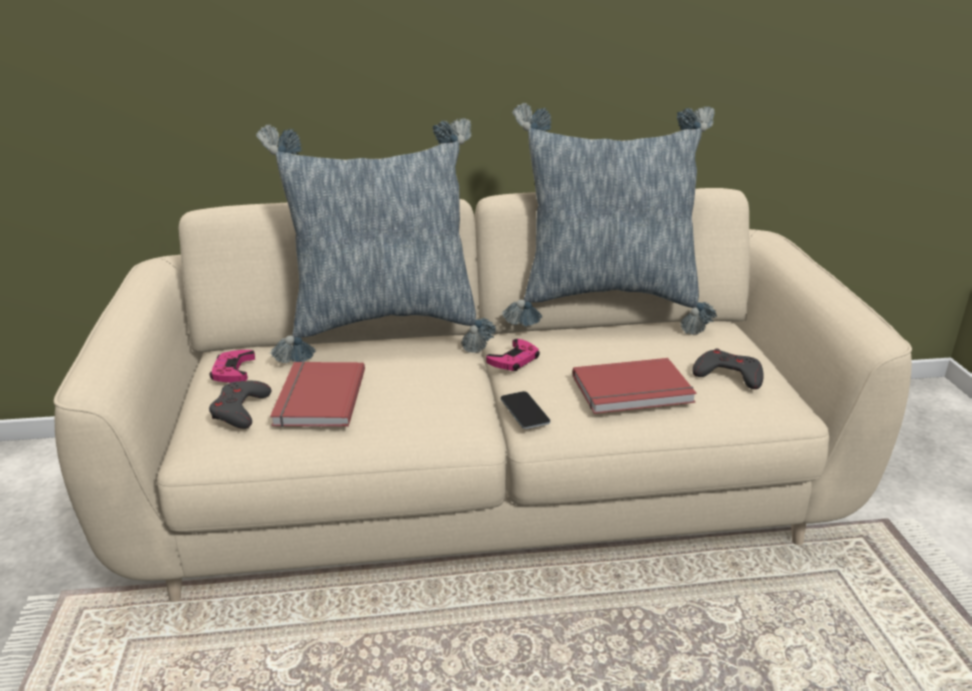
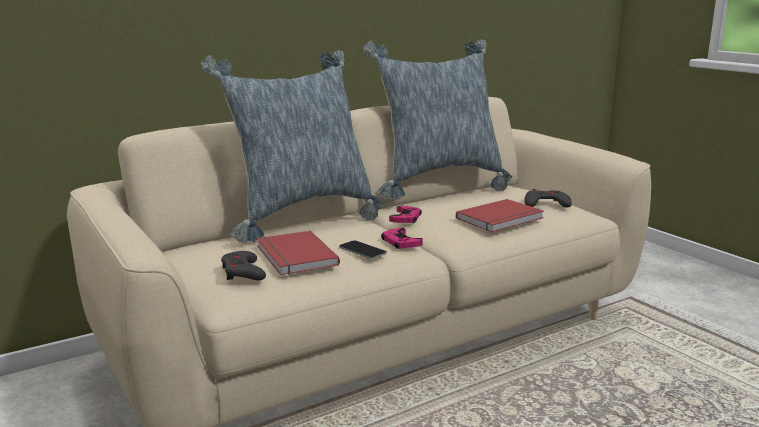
camera: 25 degrees left, 10 degrees down
pink game controller [210,350,255,383] -> pink game controller moved to [381,228,423,249]
phone [501,391,550,429] -> phone moved to [339,240,387,259]

